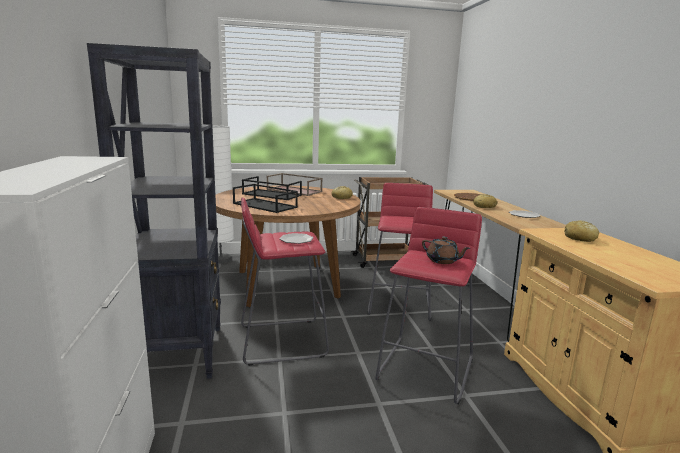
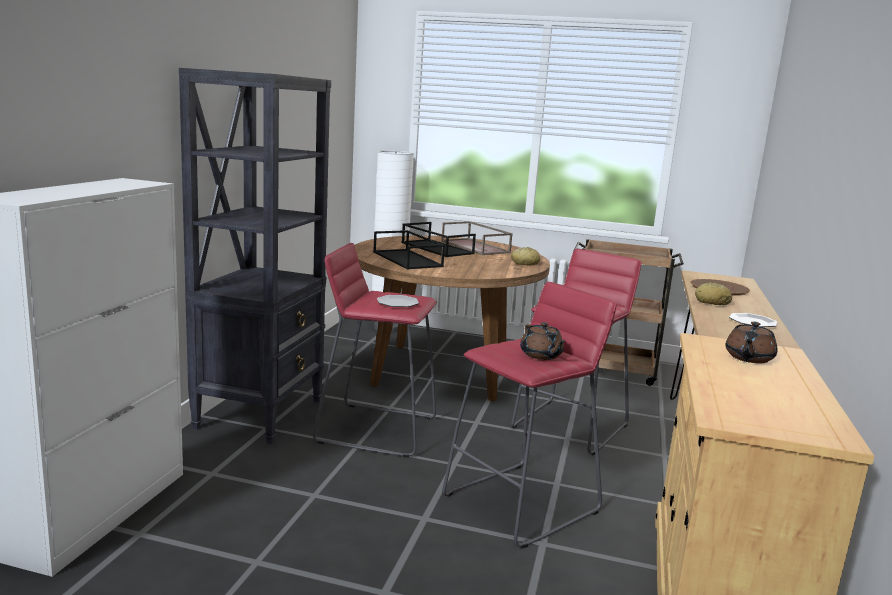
camera: 25 degrees right, 0 degrees up
bread [564,220,599,242] -> brown teapot [725,321,777,364]

